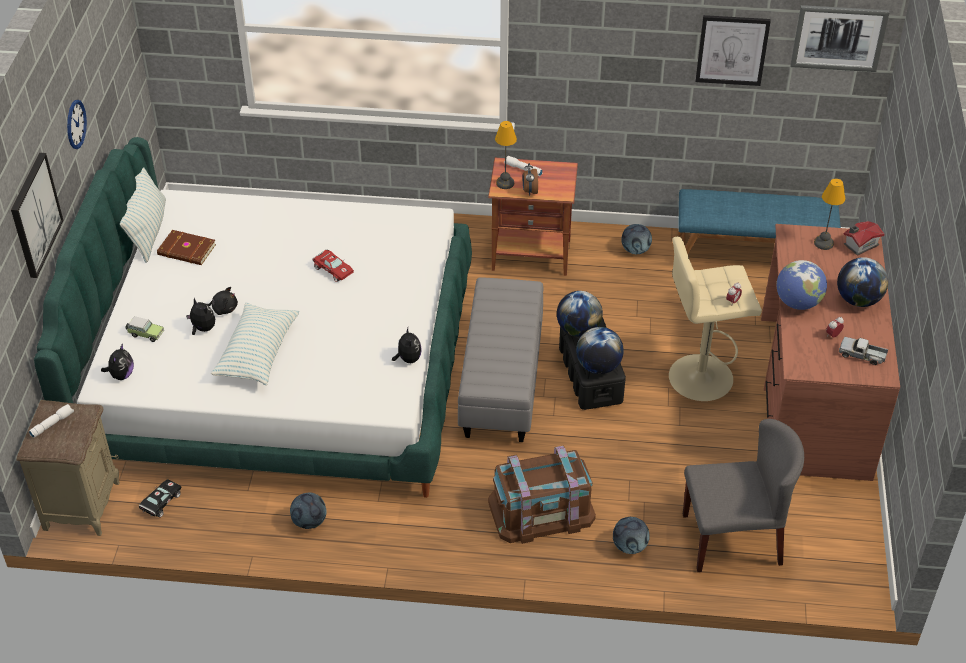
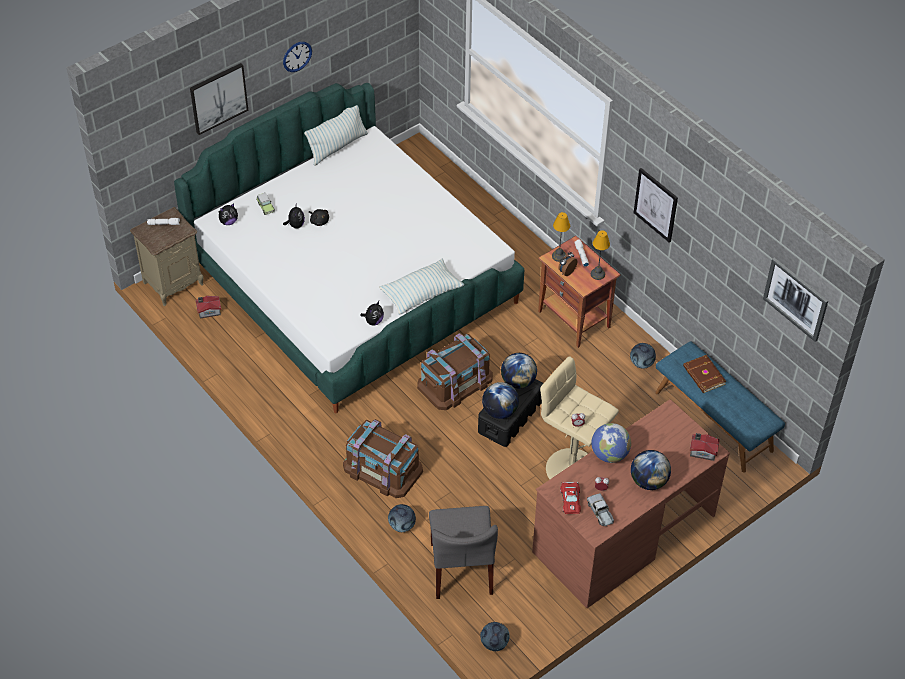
camera: 45 degrees right, 5 degrees up
black toy car [139,479,182,518] -> toy house [195,296,221,319]
brown book [157,230,216,265] -> brown book moved to [683,355,726,393]
pillow [211,303,299,385] -> pillow moved to [379,259,464,315]
football [290,492,326,529] -> football moved to [480,622,510,651]
red toy car [313,249,354,282] -> red toy car moved to [560,482,581,514]
grey ottoman [458,277,544,442] -> brown storage box [417,333,493,410]
grey chair [683,419,804,572] -> grey chair turned 45 degrees clockwise [429,506,498,599]
picture [696,15,771,86] -> picture moved to [634,168,678,243]
table lamp [814,179,845,250] -> table lamp moved to [591,230,610,280]

